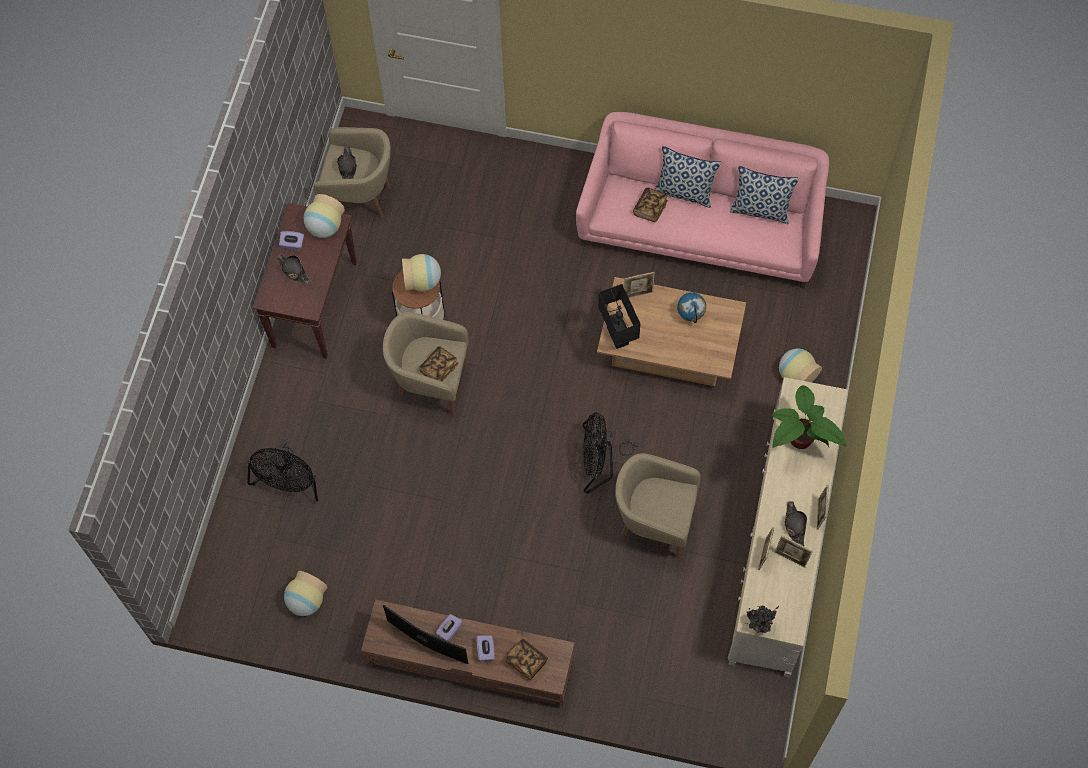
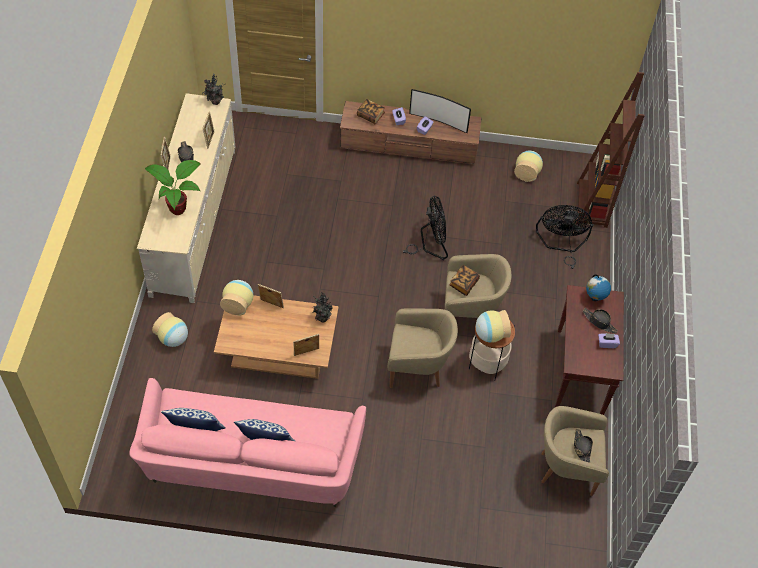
camera: 170 degrees right, 10 degrees down
vase [304,194,345,238] -> vase moved to [220,280,253,316]
black fan [583,412,639,494] -> black fan moved to [402,195,448,260]
black table lamp [598,284,641,349] -> potted plant [312,292,332,322]
beige armchair [615,453,700,558] -> beige armchair moved to [388,308,458,388]
book [633,188,668,222] -> none
globe [677,292,706,323] -> globe moved to [586,274,611,301]
picture frame [774,535,813,568] -> picture frame moved to [258,284,284,308]
none -> brown bookcase [576,72,645,228]

